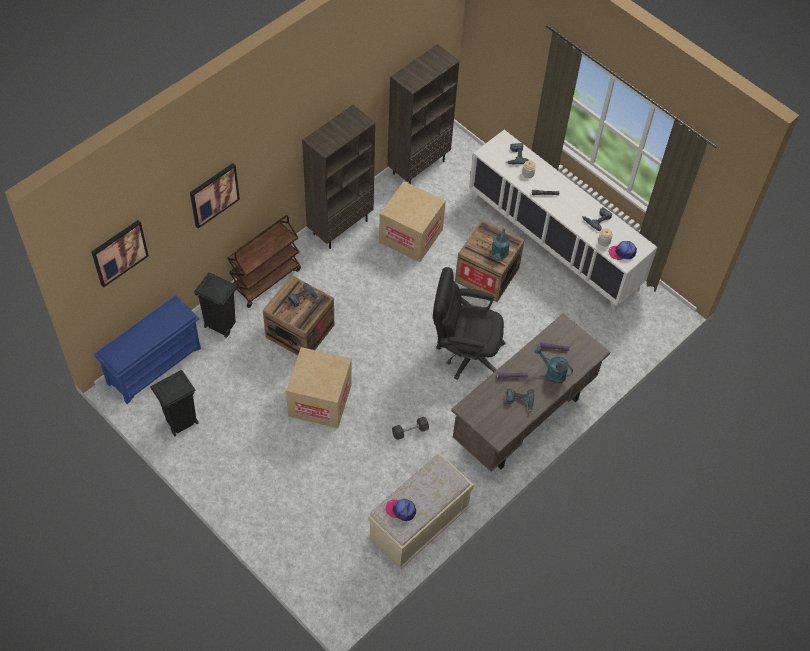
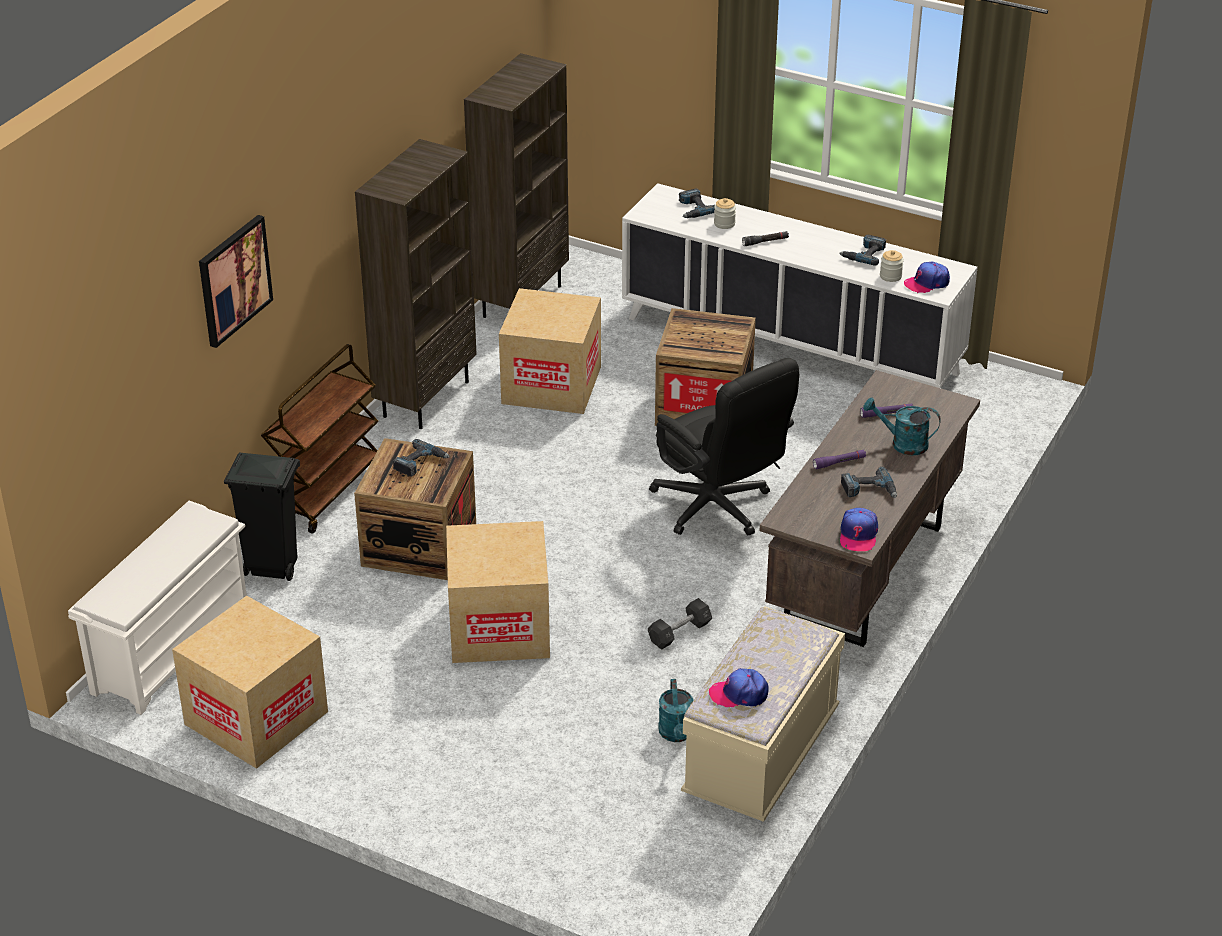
camera: 15 degrees left, 20 degrees down
picture [92,220,148,287] -> none
blue shoe rack [94,295,201,404] -> white shoe rack [68,501,247,715]
black trash can [150,370,198,437] -> cardboard box [172,596,328,769]
black office chair [433,267,506,380] -> black office chair turned 120 degrees counterclockwise [649,358,799,535]
turquoise watering can [491,229,510,261] -> turquoise watering can moved to [658,679,694,742]
none -> cap [840,508,878,551]

